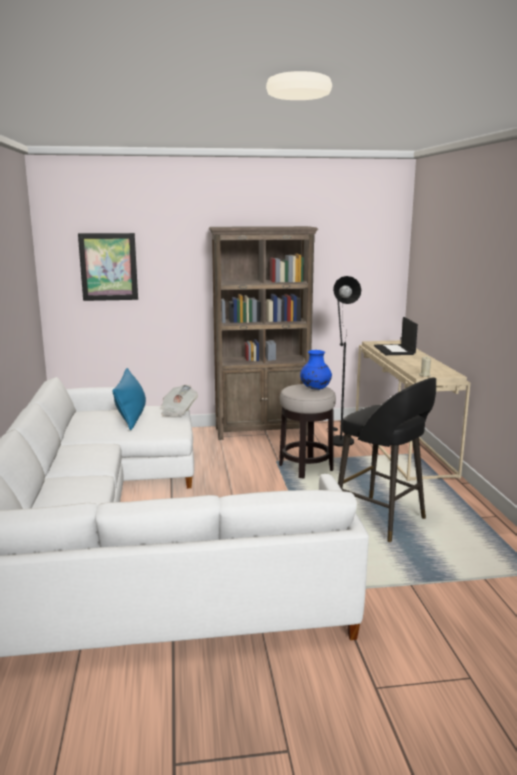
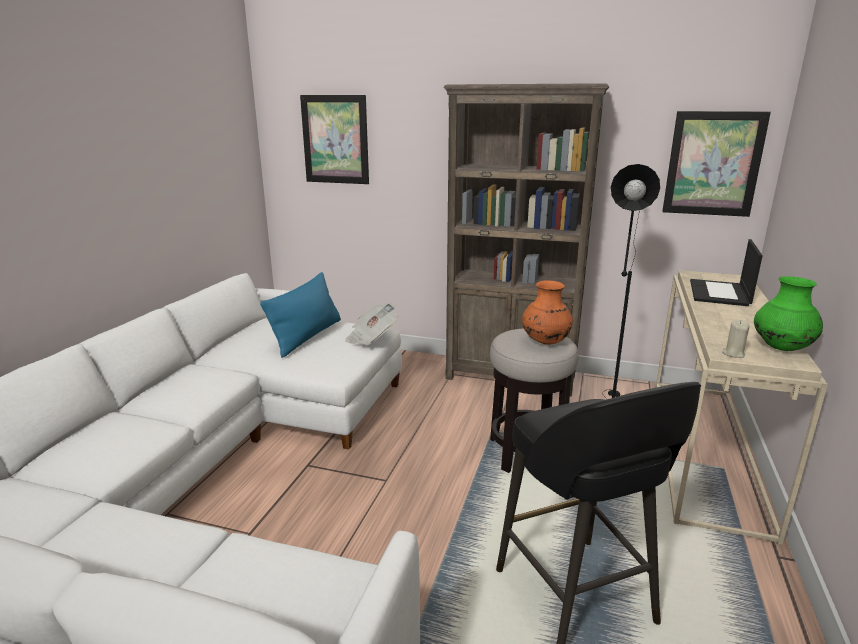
camera: 25 degrees right, 5 degrees up
blue vase [300,350,332,390] -> orange vase [522,280,573,345]
none -> picture [662,111,771,217]
none -> green vase [754,277,823,351]

